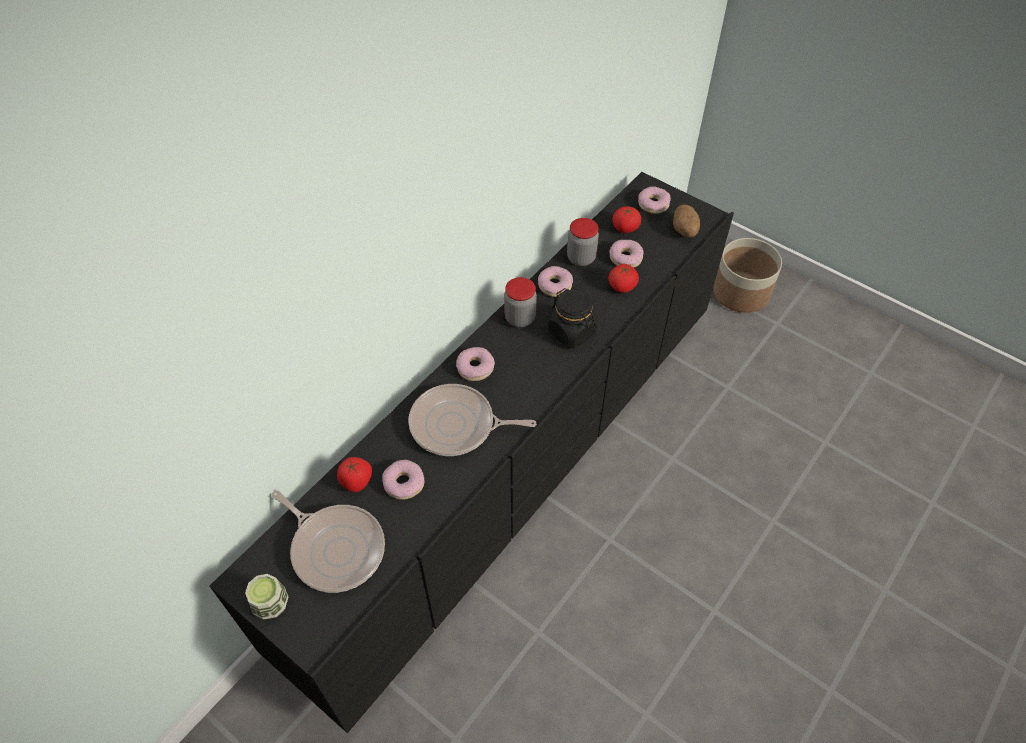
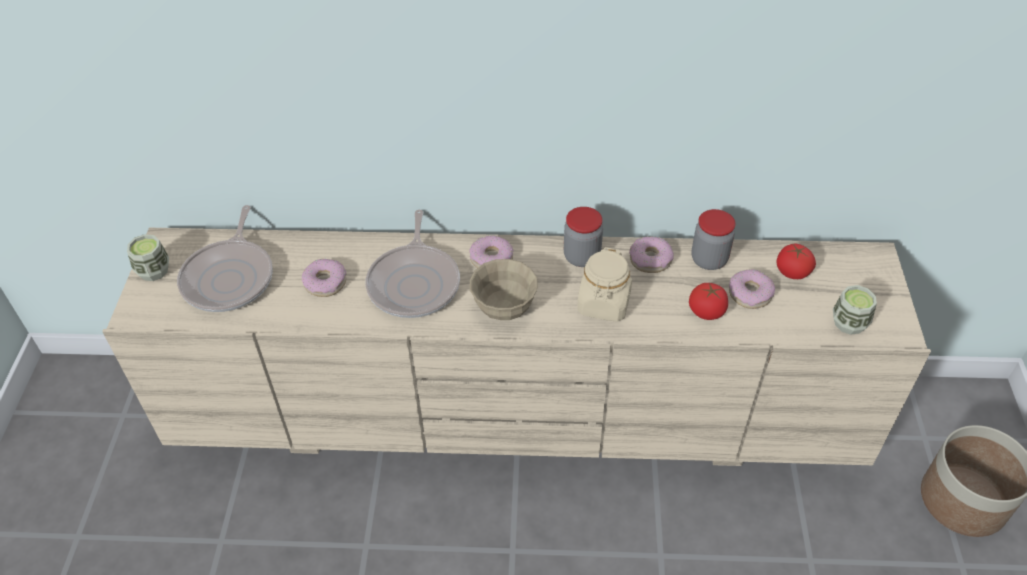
camera: 55 degrees right, 5 degrees down
black cabinet [210,172,734,733] -> beige cabinet [102,228,931,466]
tomato [337,457,372,492] -> none
frying pan [408,384,536,456] -> frying pan turned 150 degrees counterclockwise [366,210,460,318]
black jar [548,288,597,349] -> beige jar [577,247,632,322]
donut [638,186,671,214] -> none
potato [673,204,700,237] -> cup [833,285,877,335]
none -> beige bowl [470,259,538,320]

